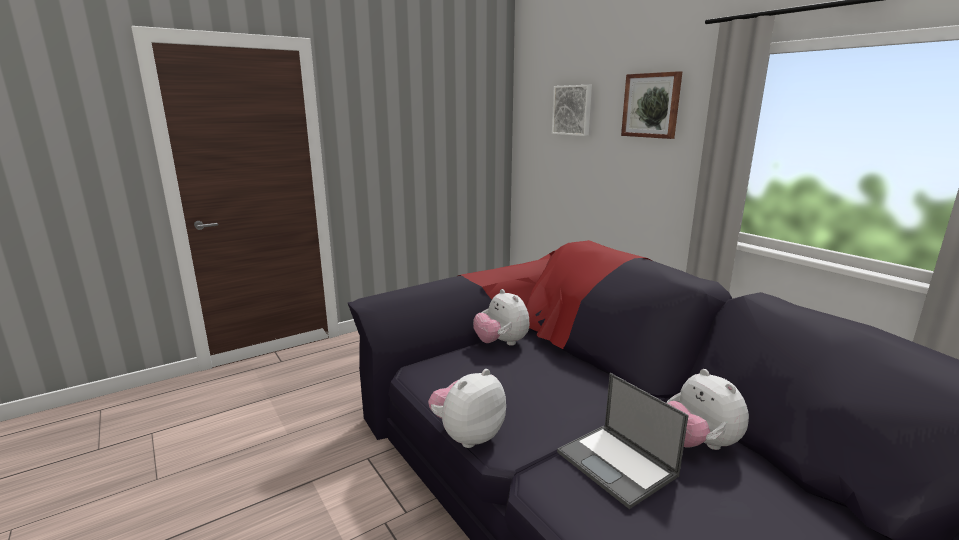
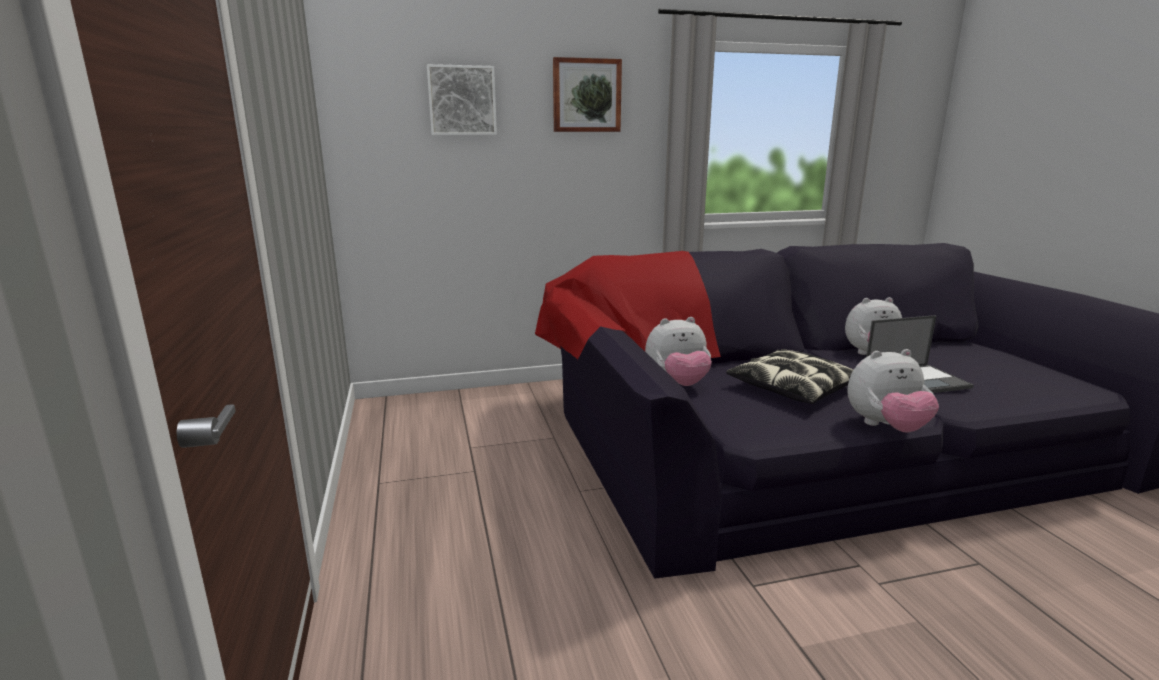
camera: 70 degrees left, 0 degrees up
plush toy [428,369,506,448] -> plush toy turned 75 degrees counterclockwise [847,349,939,433]
none -> pillow [726,349,853,404]

